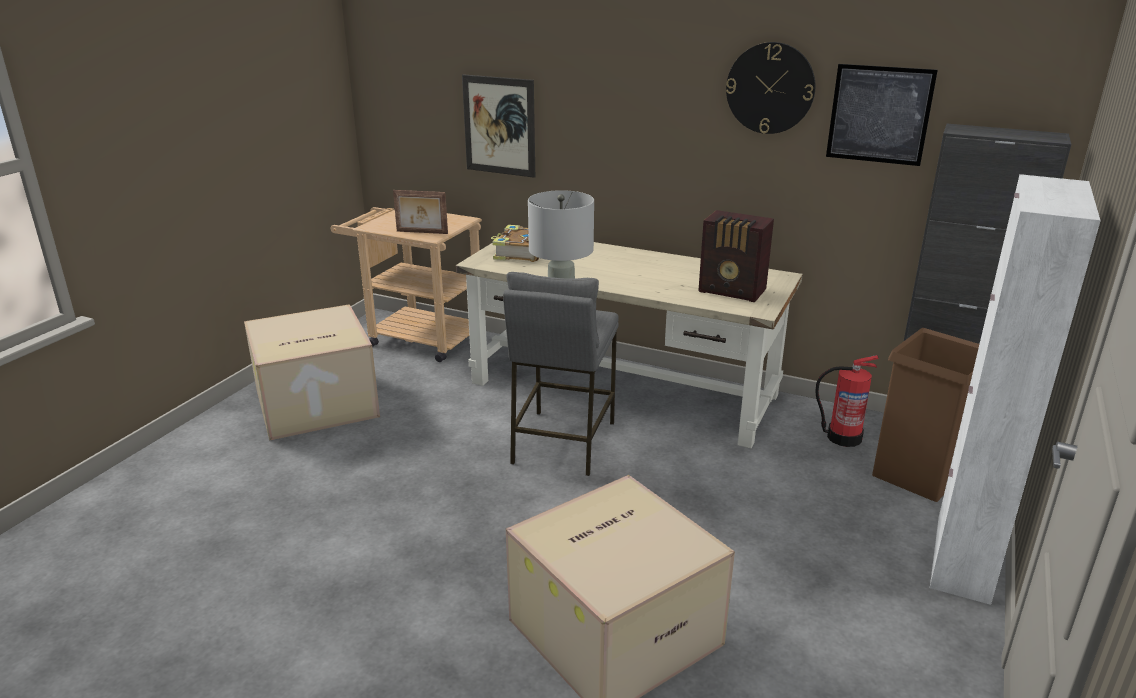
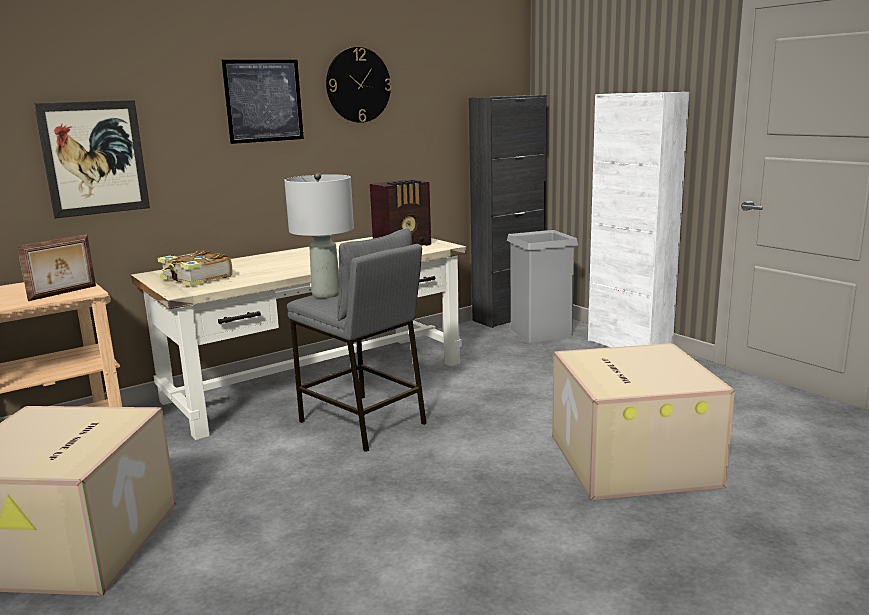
camera: 60 degrees left, 10 degrees down
fire extinguisher [815,355,879,447] -> none
picture [826,64,938,166] -> picture moved to [222,60,304,144]
brown trash can [872,328,979,502] -> grey trash can [507,230,578,343]

